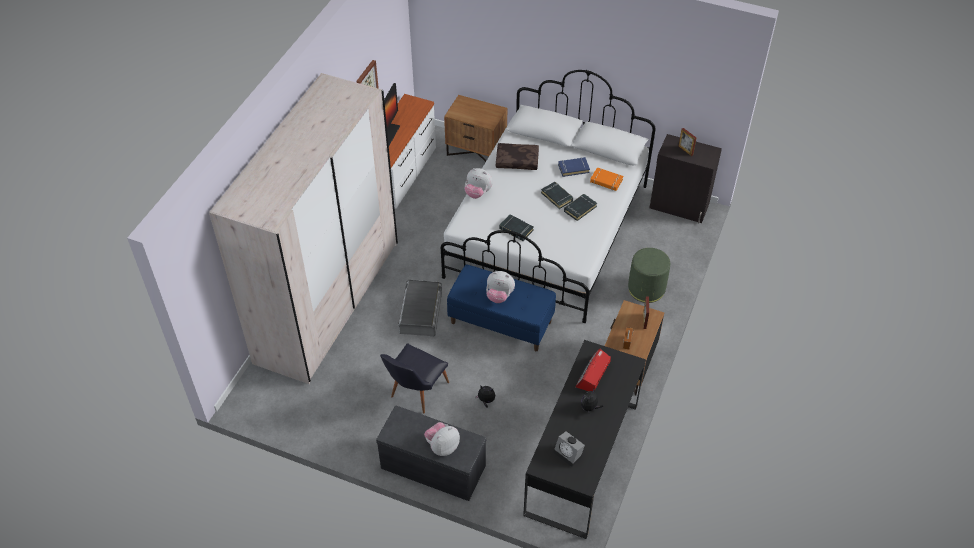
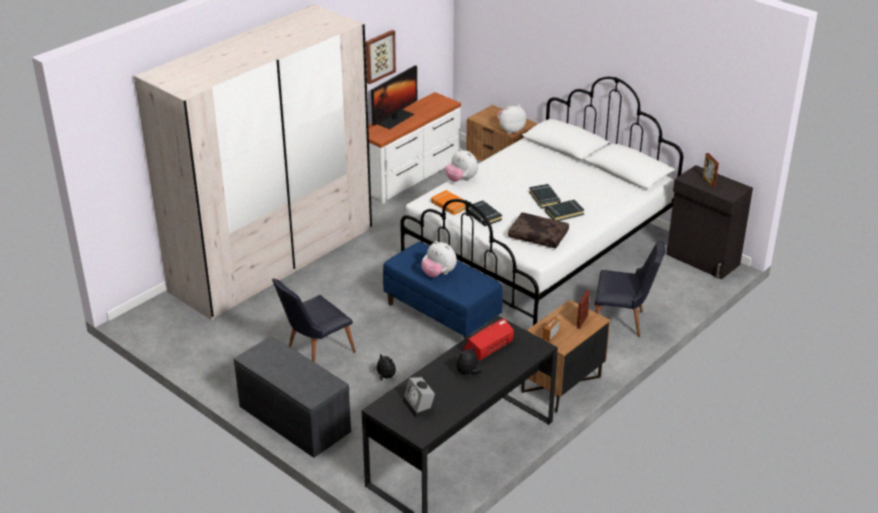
camera: 20 degrees right, 15 degrees down
grey storage box [398,280,442,336] -> none
plush toy [424,422,460,456] -> plush toy moved to [497,105,526,134]
brown pillow [496,143,539,170] -> brown pillow moved to [508,213,569,248]
blue book [558,157,590,177] -> none
orange book [590,167,623,191] -> orange book moved to [431,190,466,215]
green ottoman [628,248,670,303] -> black chair [594,240,666,337]

